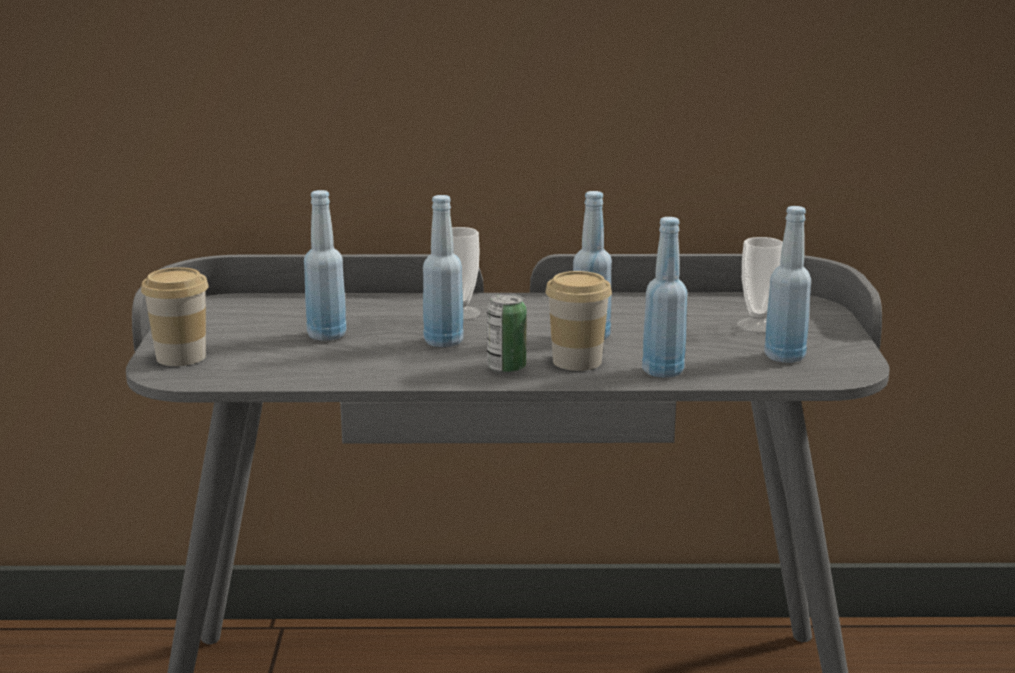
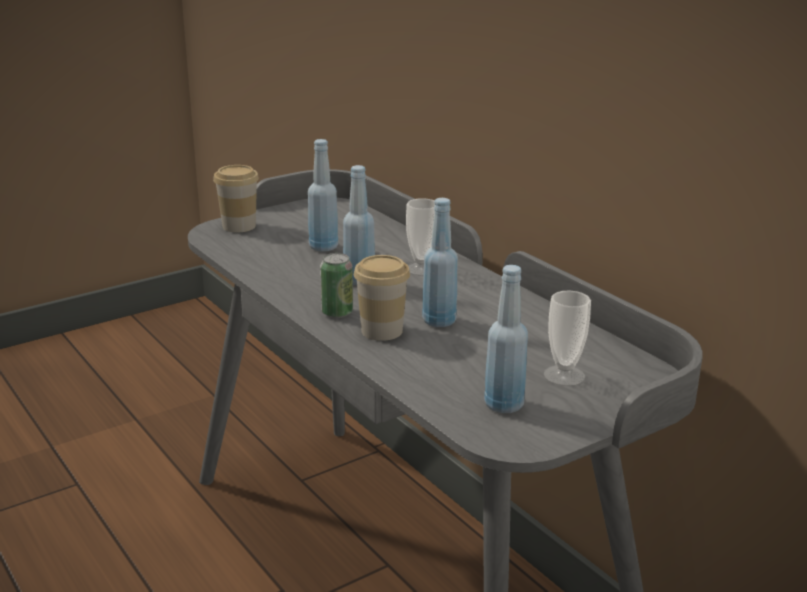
camera: 55 degrees right, 5 degrees up
blue bottle [642,217,688,378] -> none

